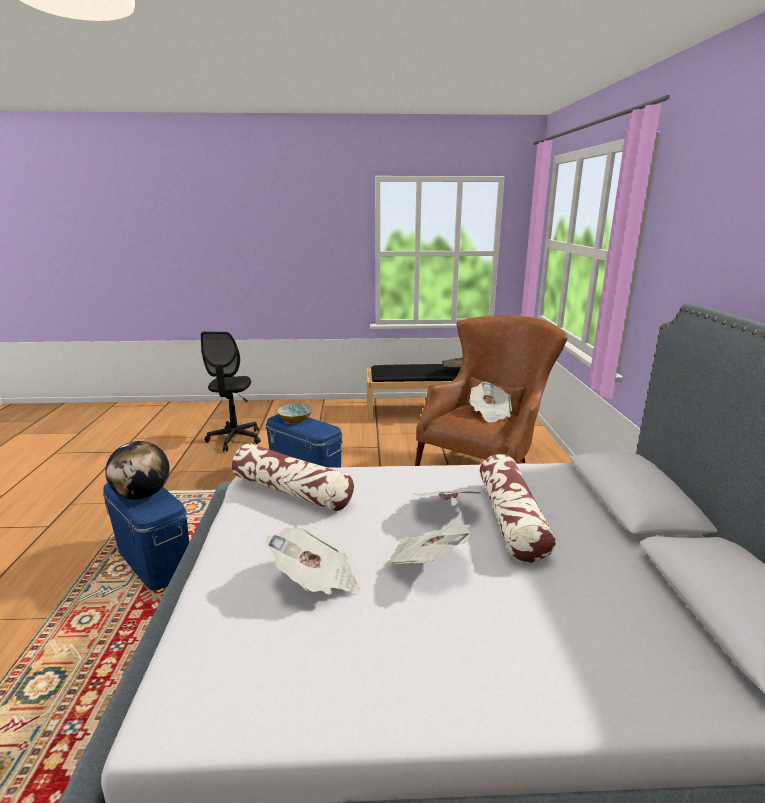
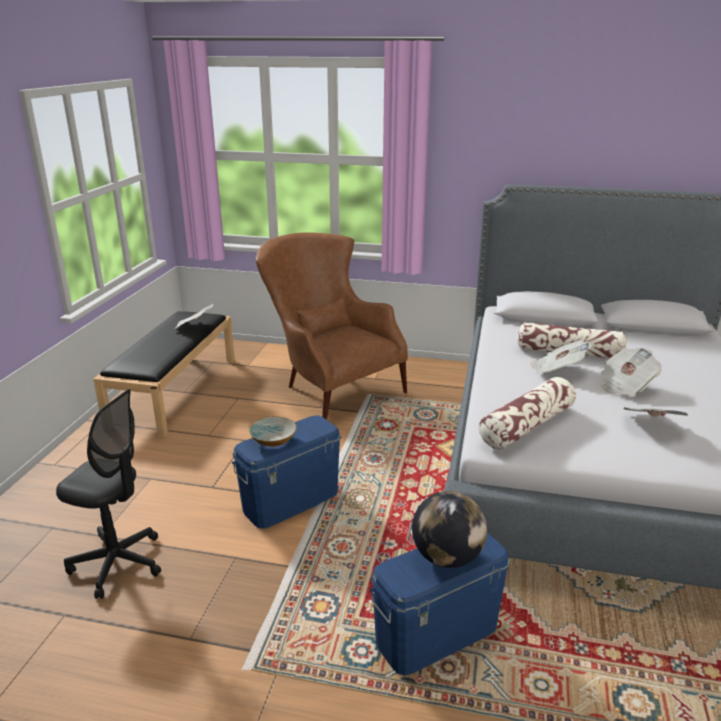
camera: 75 degrees left, 5 degrees up
newspaper [469,382,512,422] -> none

